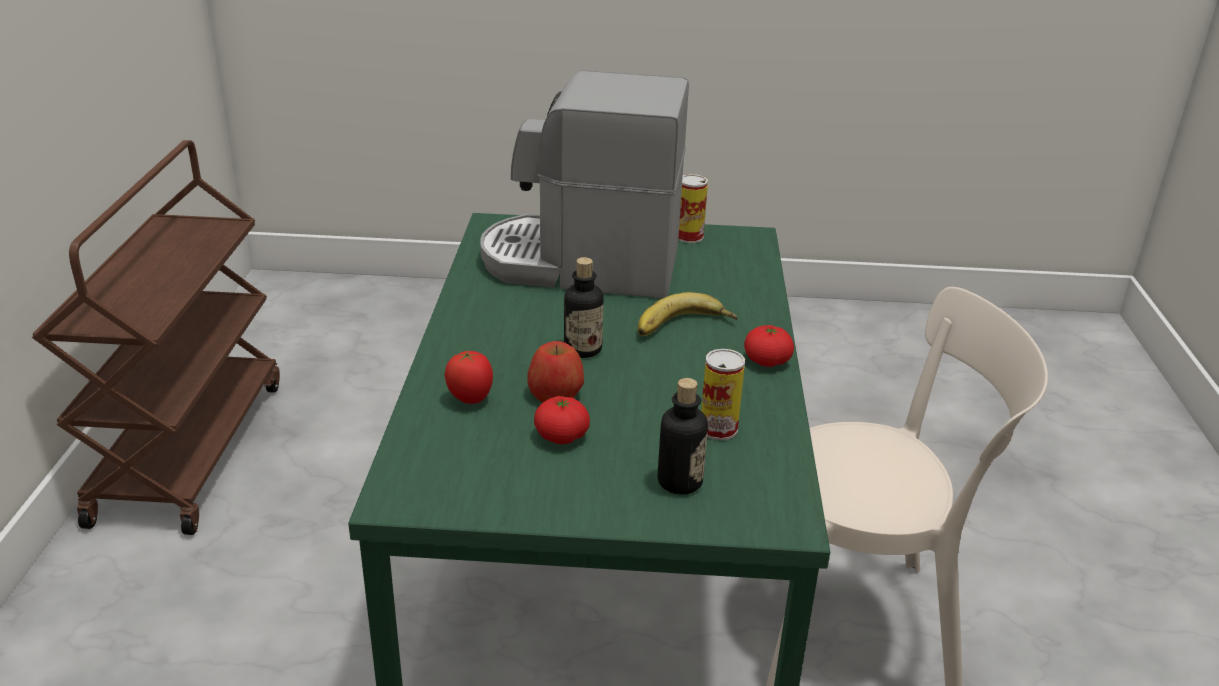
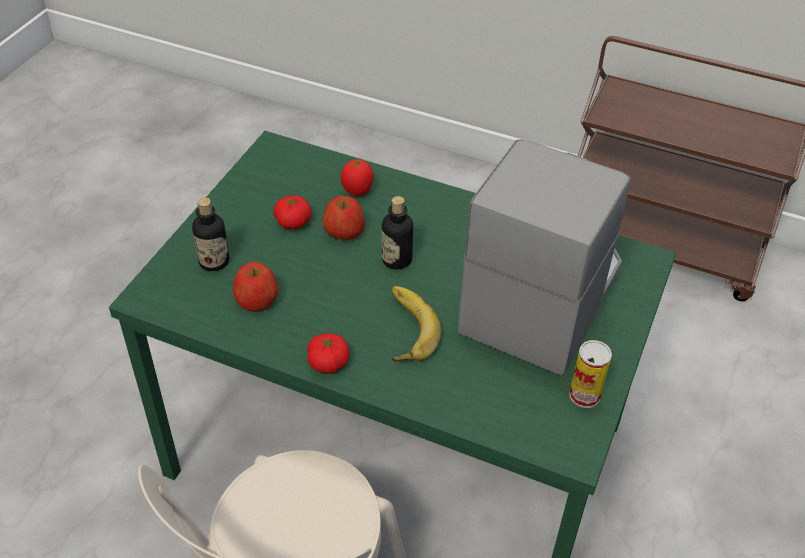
camera: 110 degrees right, 15 degrees up
can [701,349,745,441] -> apple [233,262,278,312]

